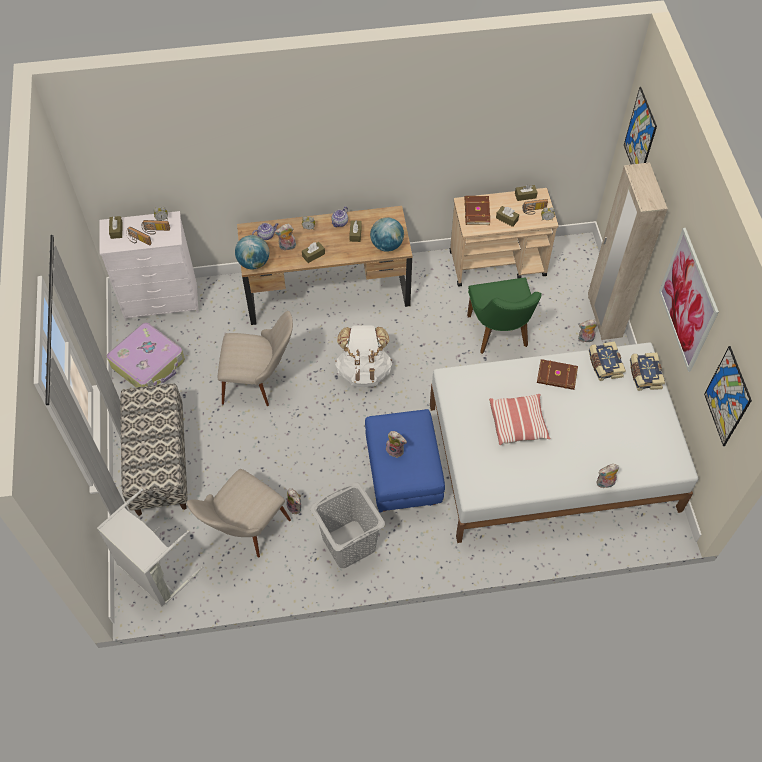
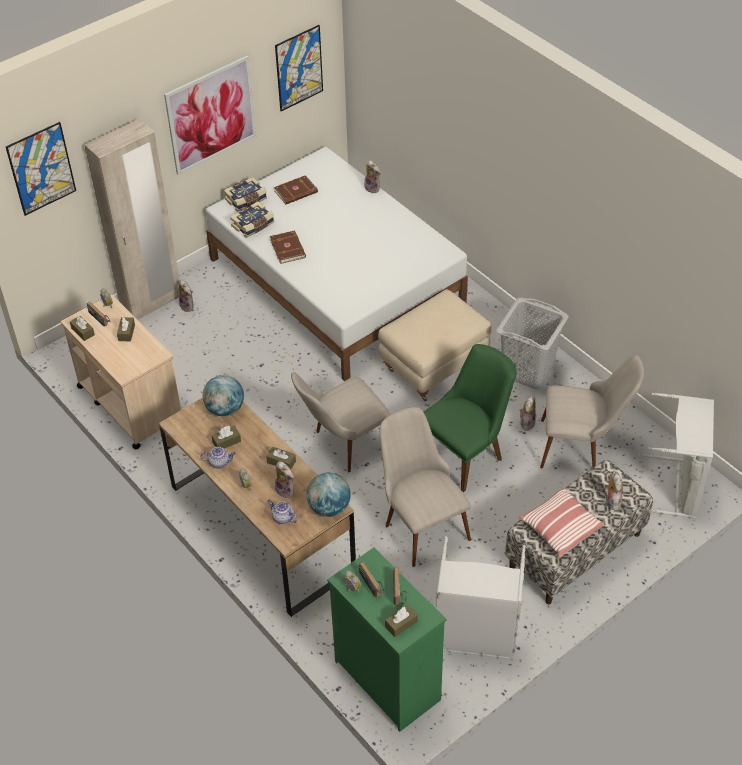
camera: 120 degrees left, 10 degrees down
white dresser [100,211,199,322] -> green dresser [327,547,446,732]
suitcase [107,323,185,387] -> grey laundry basket [436,536,525,660]
white backpack [335,325,392,387] -> beige chair [291,372,391,472]
blue ottoman [365,409,445,512] -> beige ottoman [378,289,491,401]
plush toy [386,431,407,458] -> plush toy moved to [605,471,623,511]
brown book [465,196,490,225] -> brown book moved to [274,175,318,204]
green chair [467,277,542,354] -> green chair moved to [424,344,517,492]
pillow [489,394,551,445] -> pillow moved to [519,487,605,557]

